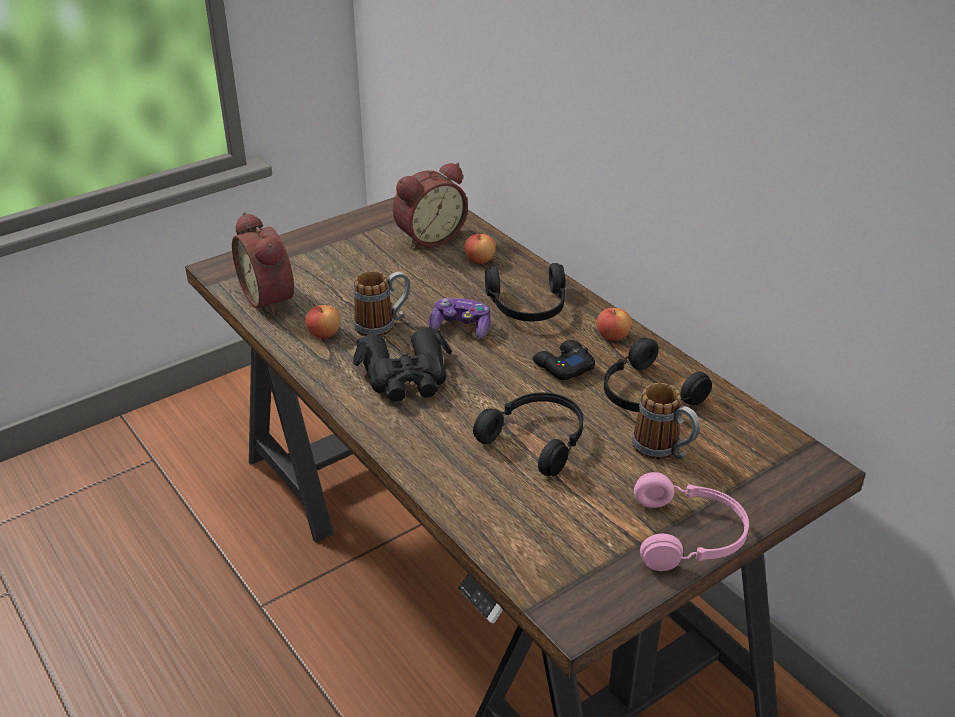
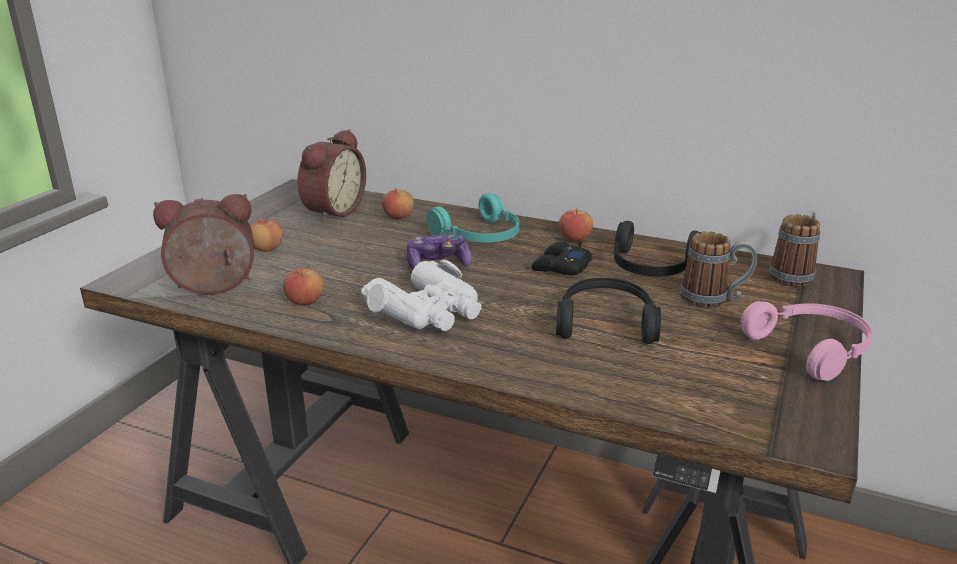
camera: 30 degrees left, 10 degrees down
alarm clock [232,212,294,315] -> alarm clock turned 135 degrees clockwise [153,194,254,295]
black binoculars [353,328,452,402] -> white binoculars [361,260,481,331]
mug [354,271,410,336] -> mug moved to [769,211,820,287]
black headphones [485,263,565,321] -> turquoise headphones [426,193,519,242]
none -> apple [250,217,283,252]

